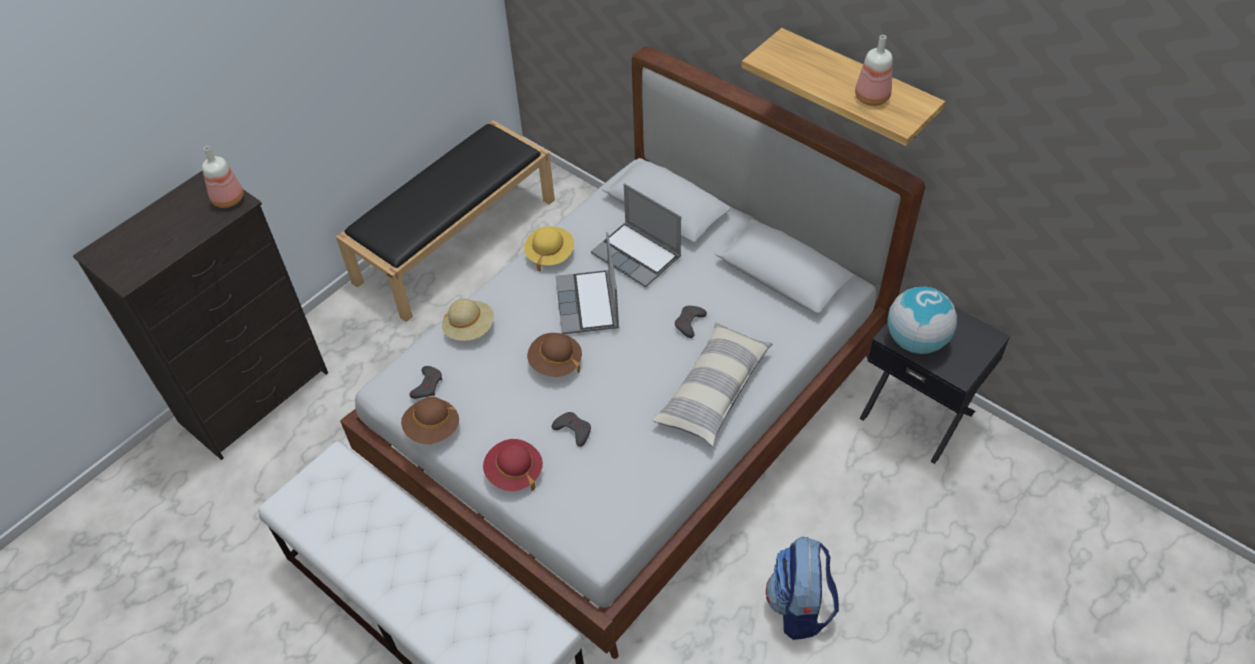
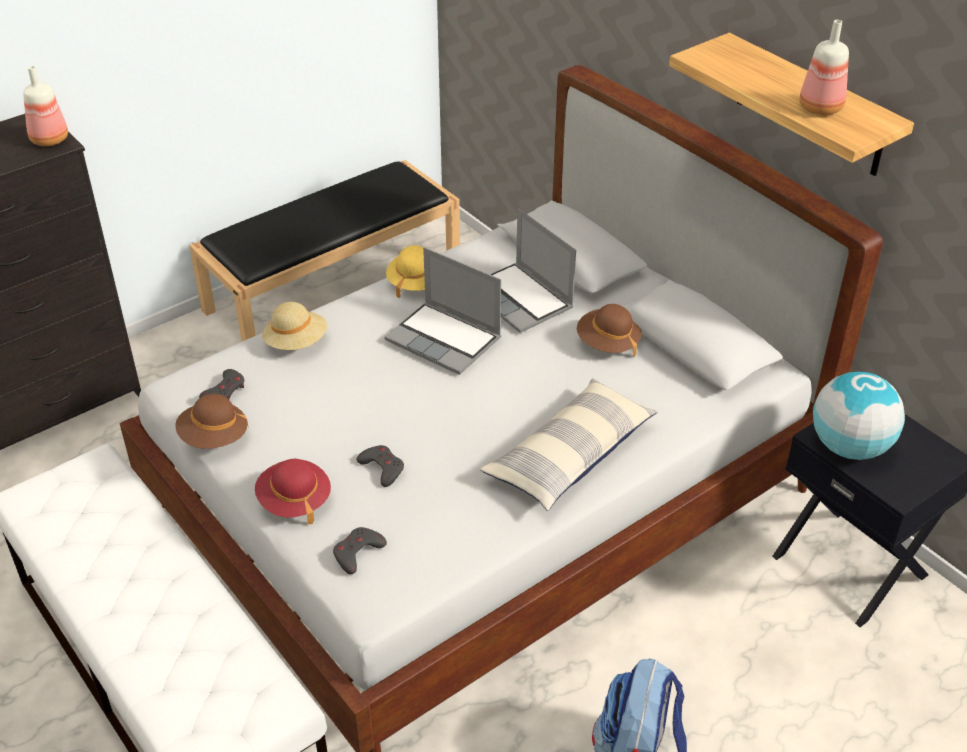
camera: 10 degrees right, 10 degrees down
brown hat [527,333,582,377] -> brown hat moved to [577,304,642,357]
laptop [556,232,619,334] -> laptop turned 60 degrees counterclockwise [384,247,501,375]
grey game controller [675,306,707,338] -> grey game controller moved to [333,527,387,574]

